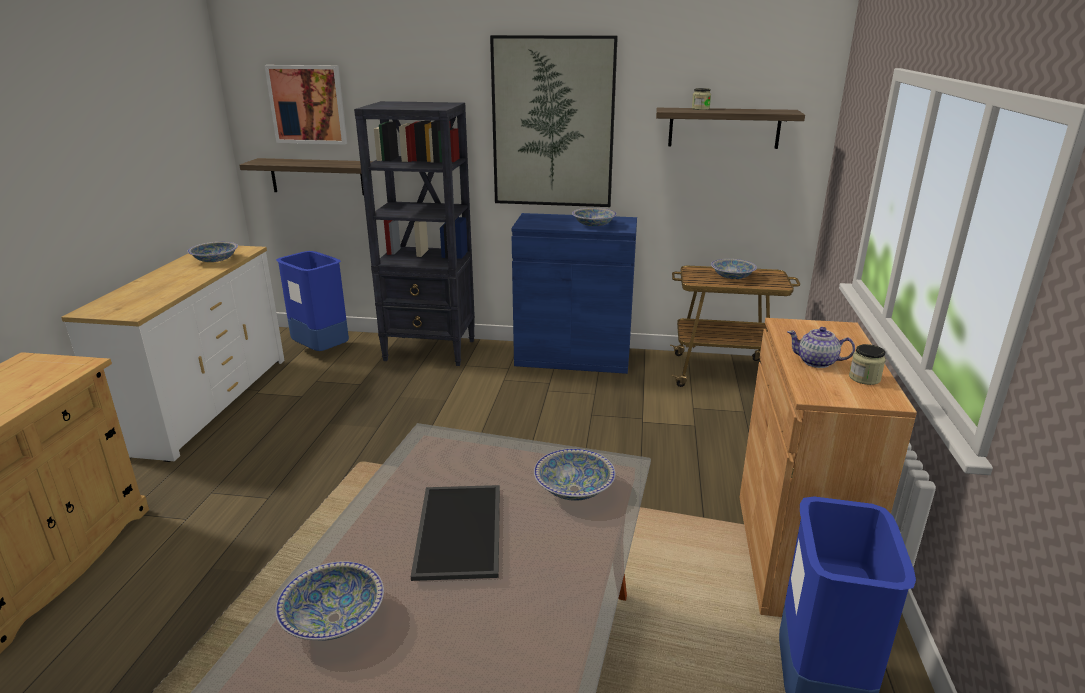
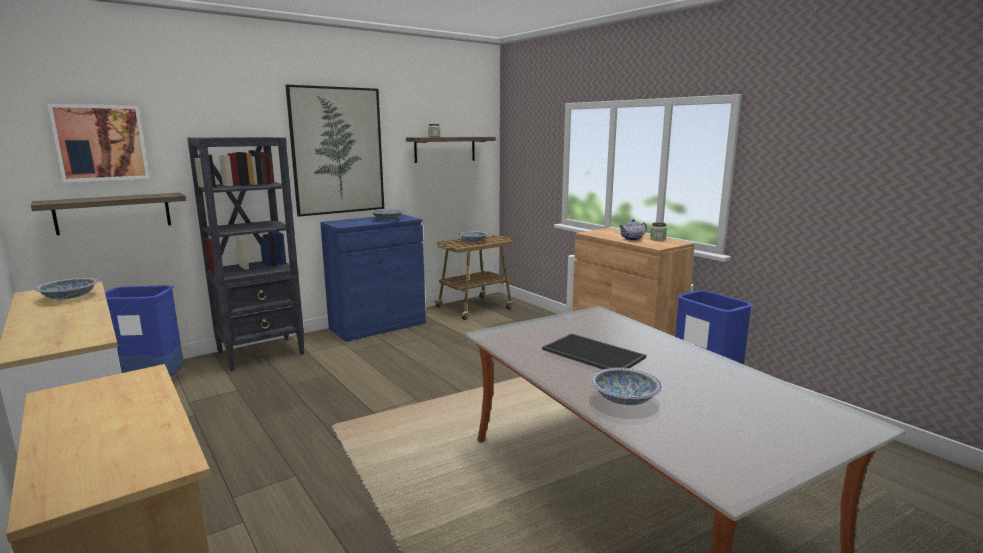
camera: 45 degrees left, 10 degrees down
bowl [534,449,615,501] -> none

